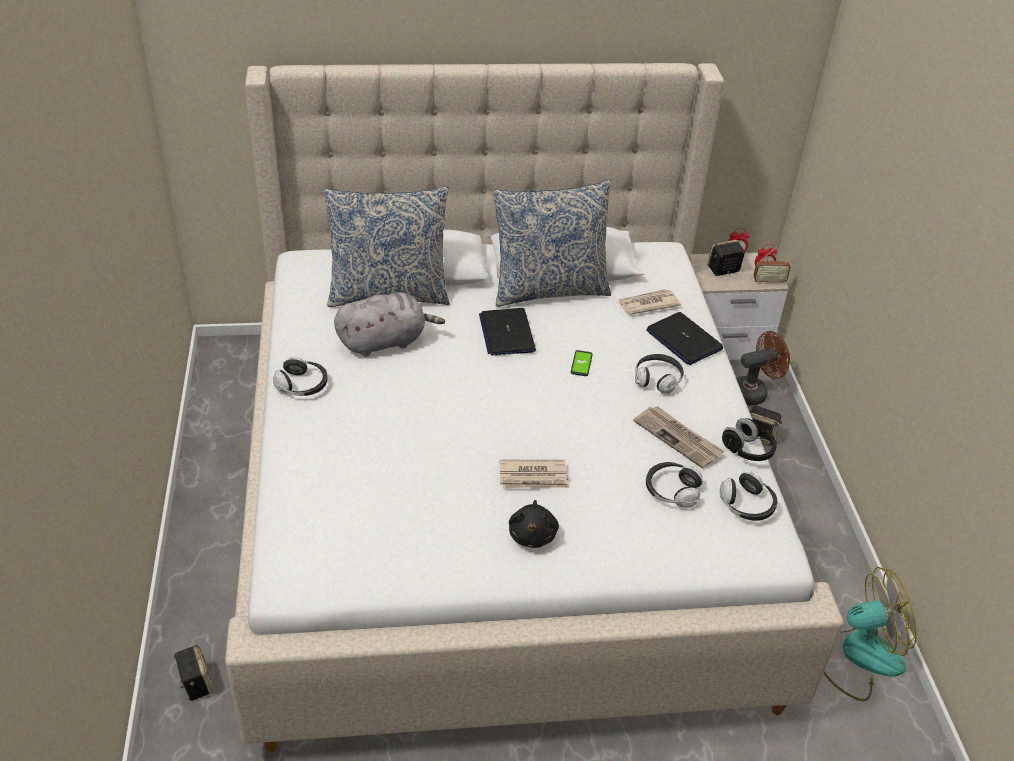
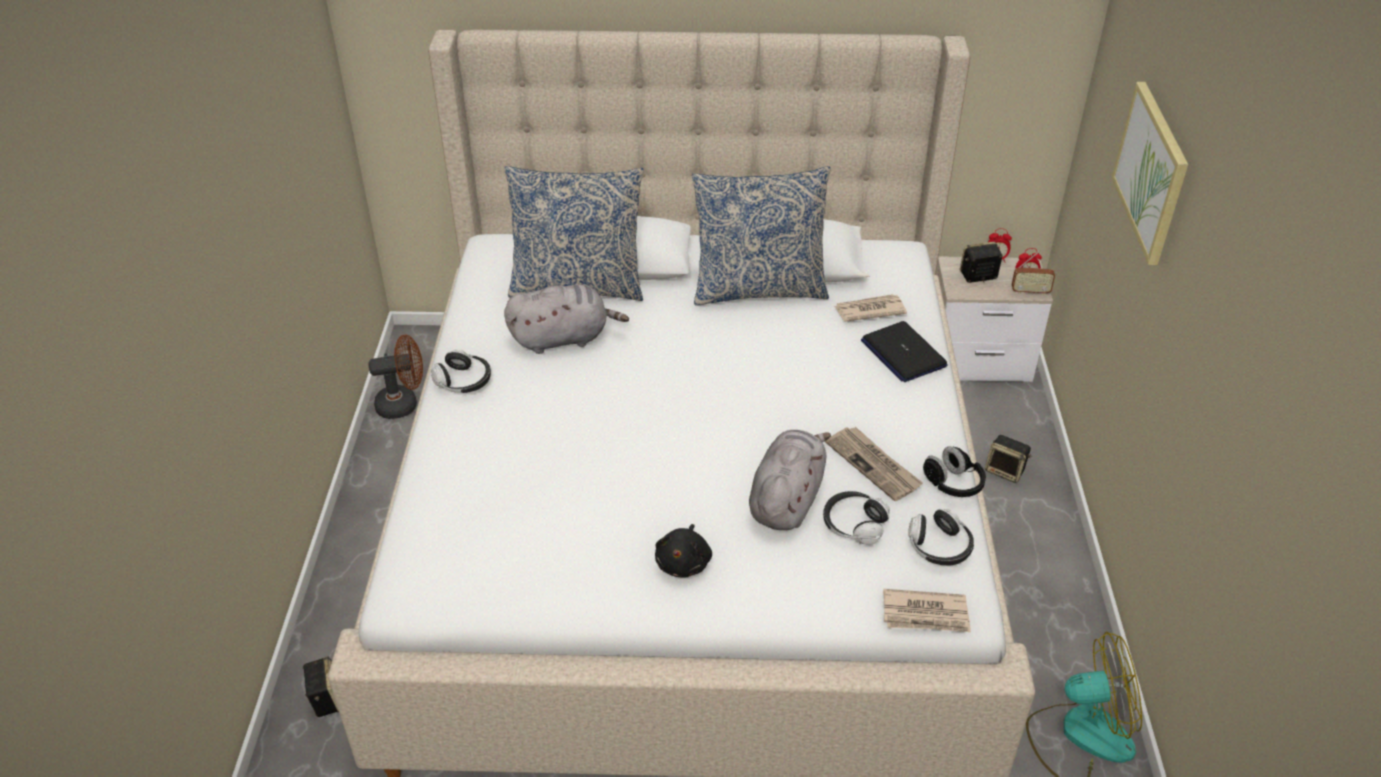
camera: 10 degrees right, 0 degrees up
laptop [479,308,536,356] -> none
newspaper [499,460,569,489] -> newspaper moved to [883,589,971,632]
phone [571,350,593,376] -> none
headphones [635,354,684,393] -> none
brown fan [736,331,790,405] -> brown fan moved to [368,335,423,419]
none -> grey plush toy [749,430,831,530]
none -> picture [1112,82,1188,265]

